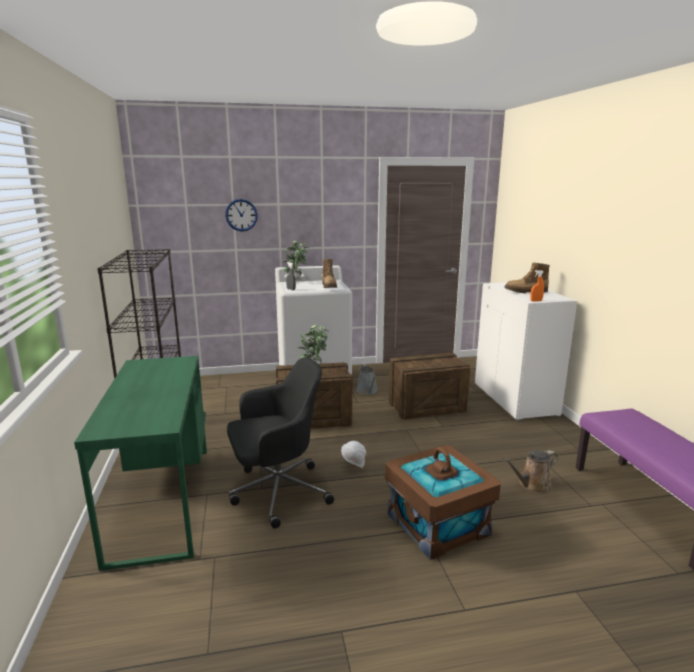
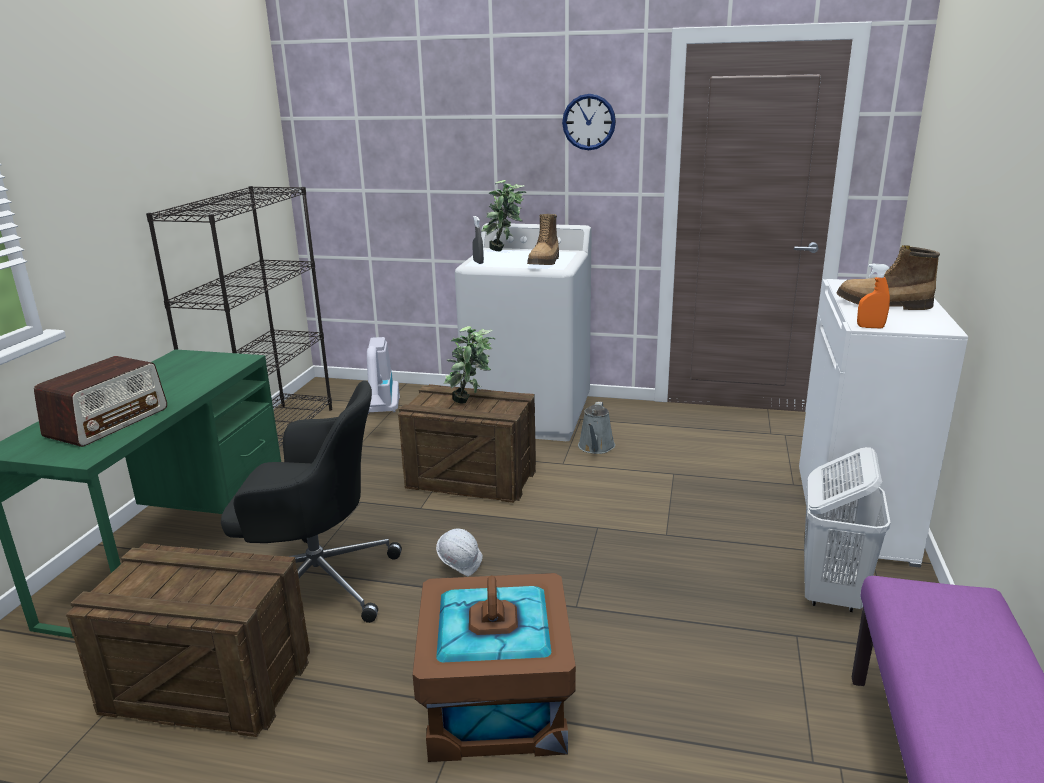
camera: 25 degrees right, 5 degrees up
wall clock [225,199,258,231] -> wall clock moved to [562,94,616,150]
crate [389,353,470,420] -> crate moved to [66,543,310,737]
brown watering can [503,450,558,493] -> none
none -> radio [34,356,167,447]
none -> vacuum cleaner [367,337,400,414]
none -> white laundry basket [804,447,891,612]

